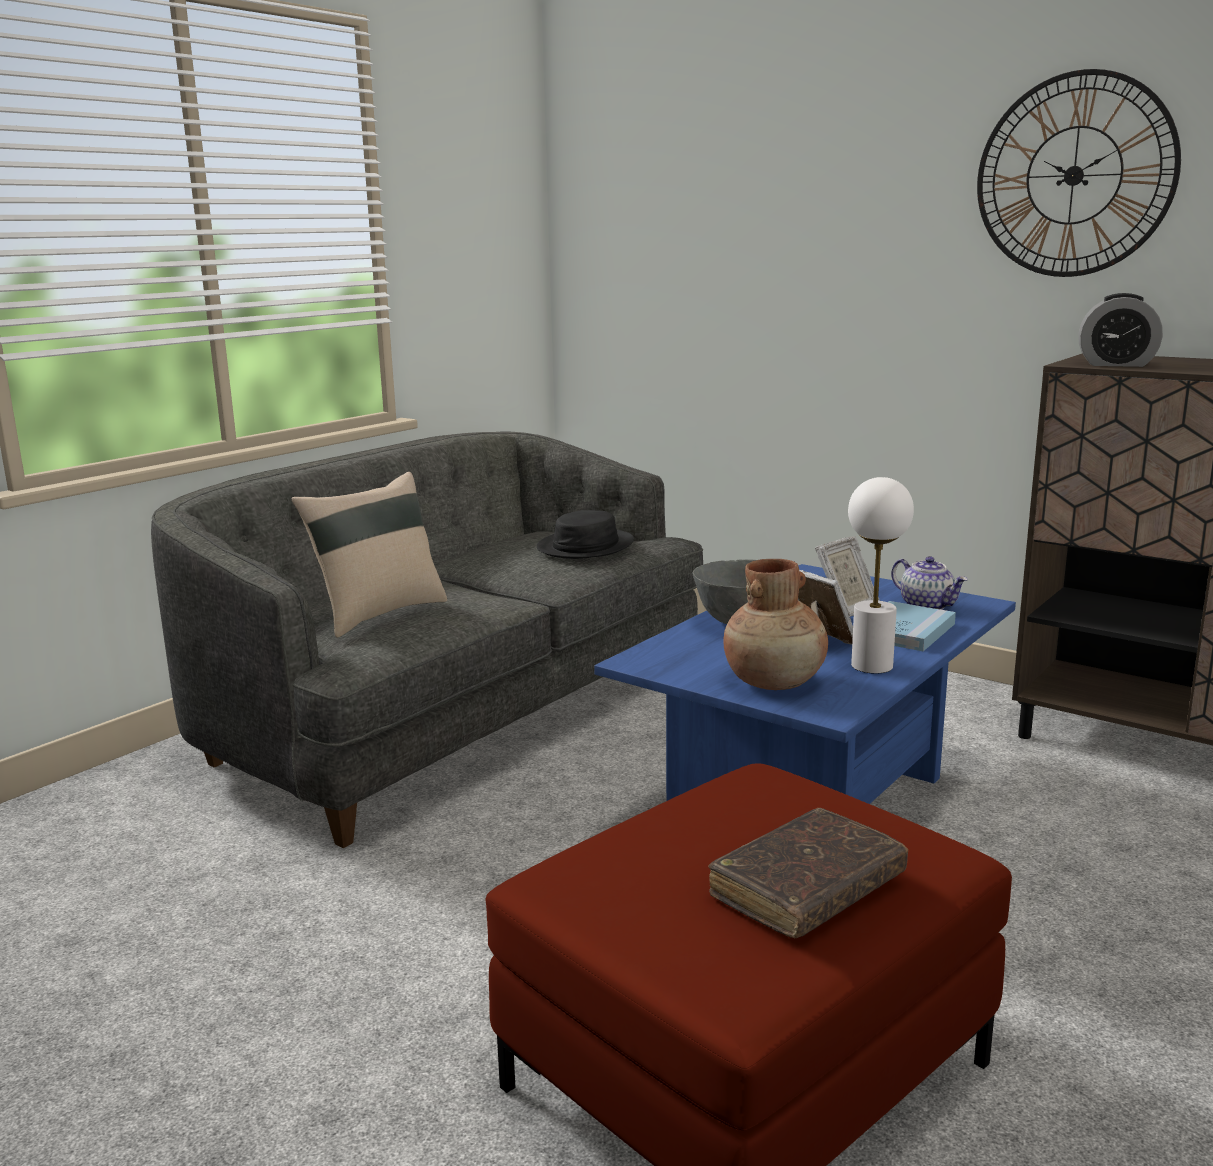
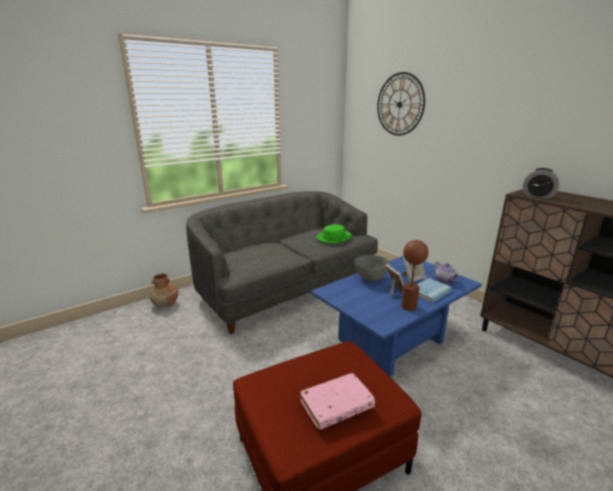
camera: 15 degrees right, 5 degrees up
beige pillow [291,472,447,638] -> none
black hat [536,510,634,559] -> green hat [317,224,352,243]
brown book [708,808,908,938] -> pink book [300,373,376,430]
brown vase [723,559,828,690] -> brown vase moved to [150,273,178,308]
white table lamp [848,477,914,674] -> brown table lamp [401,240,429,311]
wall clock [977,69,1181,277] -> wall clock moved to [377,72,425,136]

